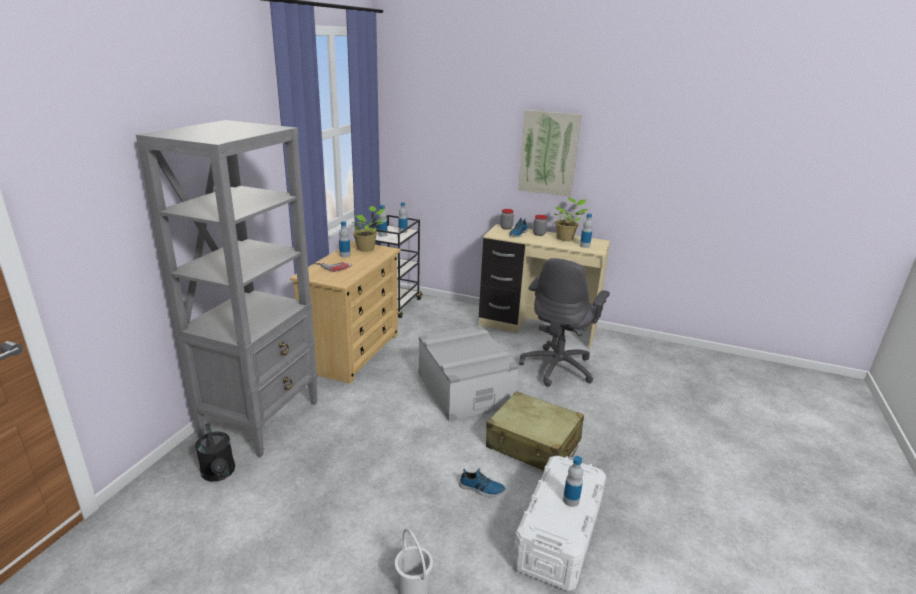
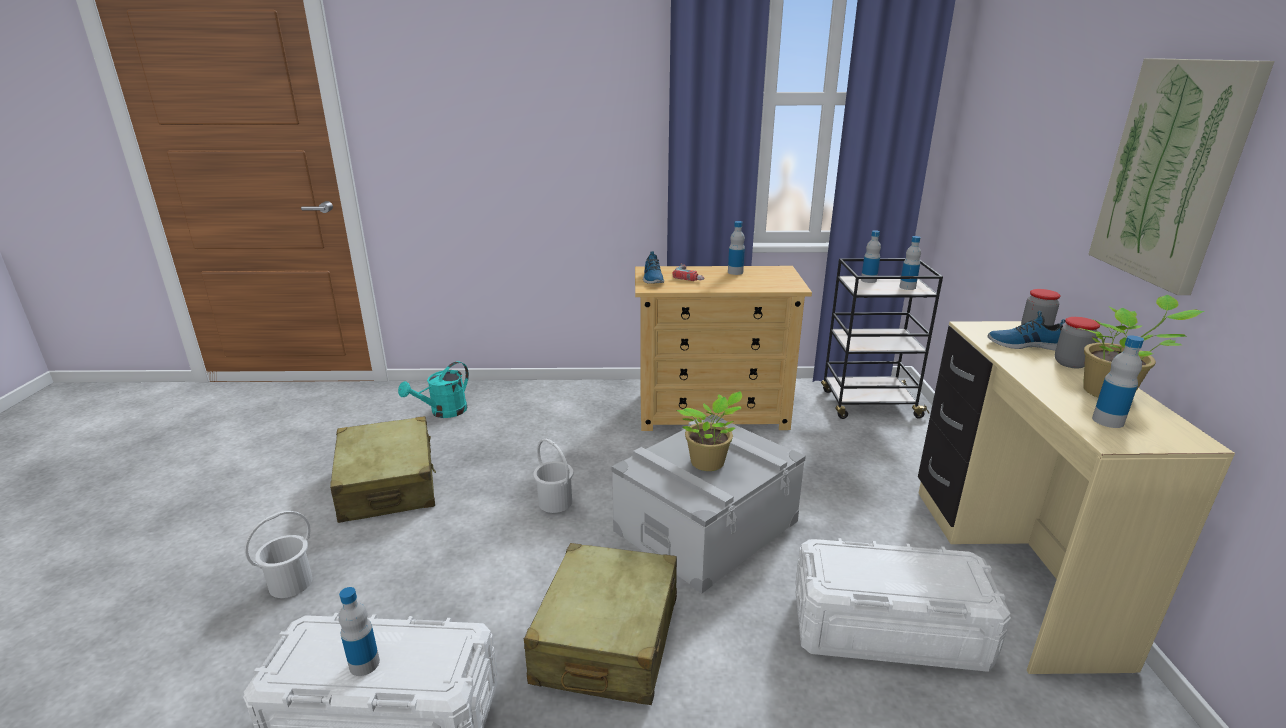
camera: 70 degrees right, 0 degrees up
grey bookcase [136,120,318,457] -> none
black watering can [195,423,235,482] -> turquoise watering can [398,361,469,418]
potted plant [350,206,385,252] -> potted plant moved to [677,391,742,471]
shoe [459,469,505,497] -> shoe moved to [643,251,664,284]
grey office chair [519,258,610,387] -> white storage box [795,538,1011,672]
none -> beige suitcase [330,416,436,523]
none -> white bucket [533,439,574,513]

